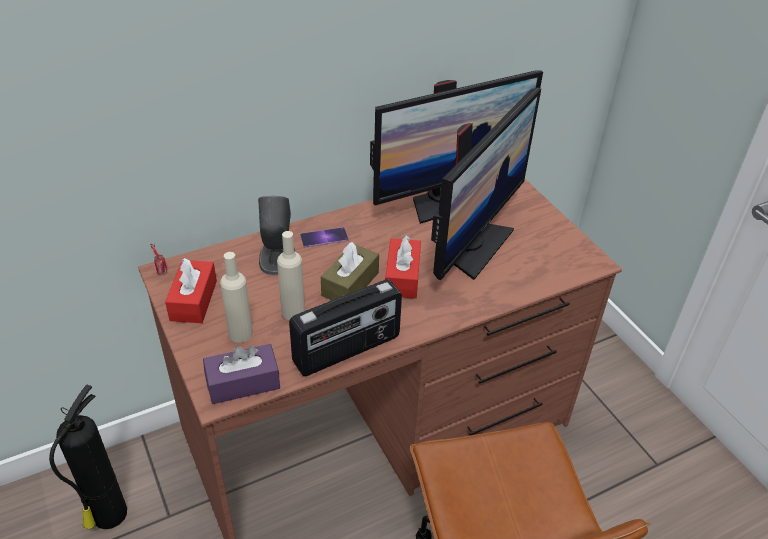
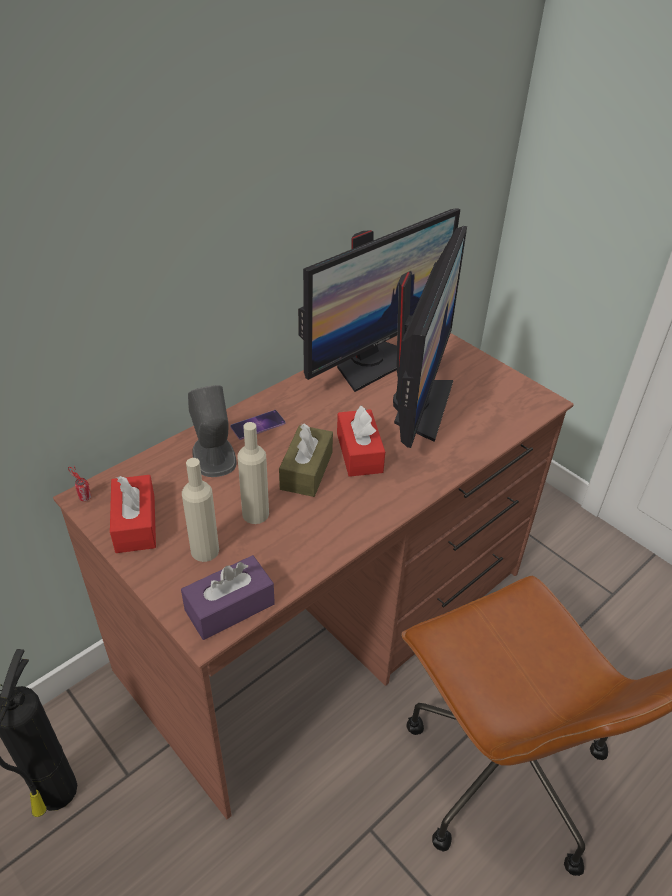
camera: 15 degrees left, 0 degrees up
radio [289,279,402,376] -> none

